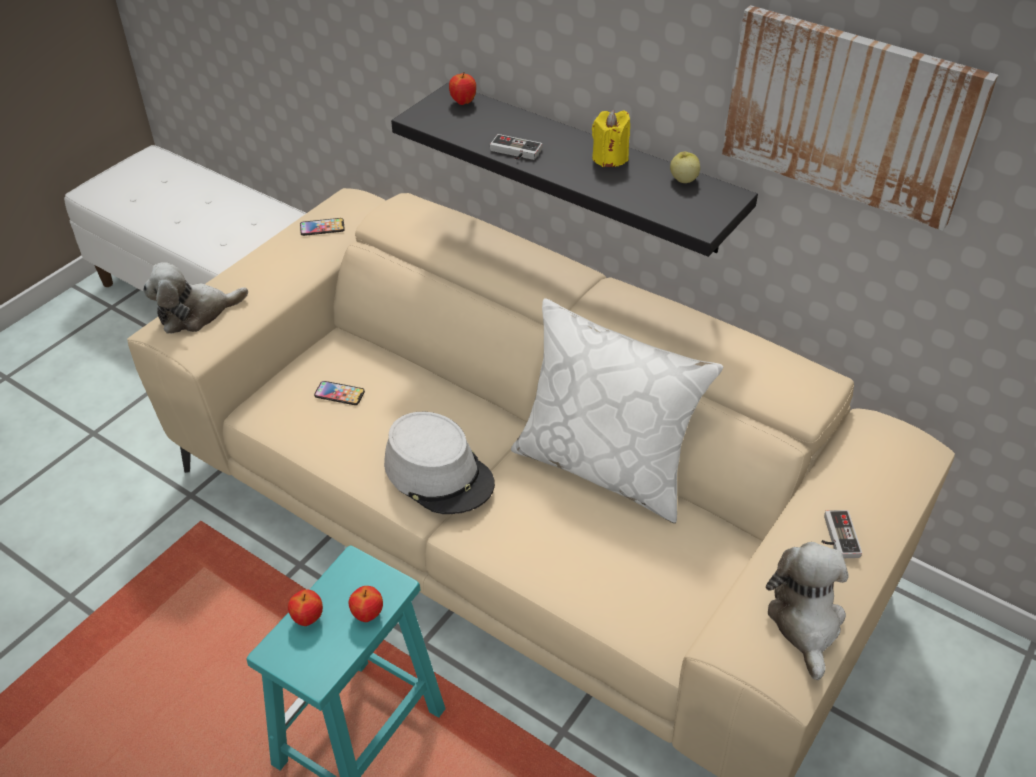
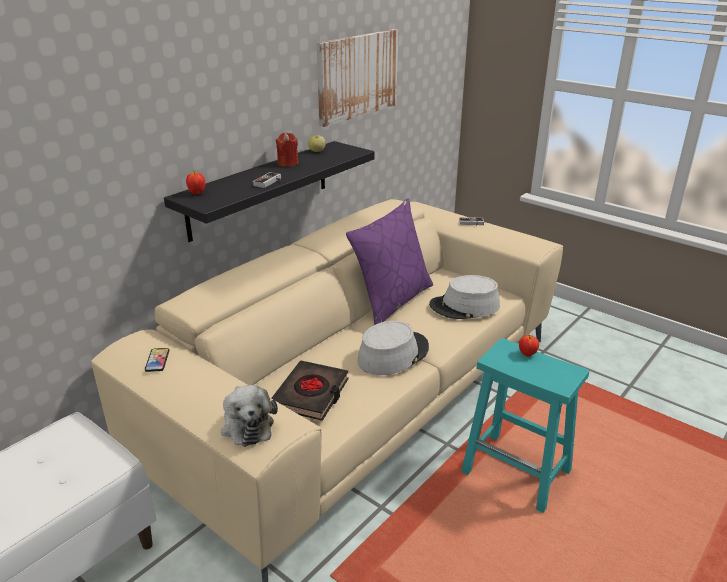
camera: 85 degrees left, 15 degrees down
apple [288,590,323,626] -> none
phone [314,381,365,405] -> black book [271,360,349,421]
white pillow [511,298,723,524] -> purple pillow [346,199,433,325]
yellow candle [592,110,630,167] -> red candle [276,132,299,166]
plush toy [766,542,849,680] -> none
none -> grey hat [429,275,500,319]

